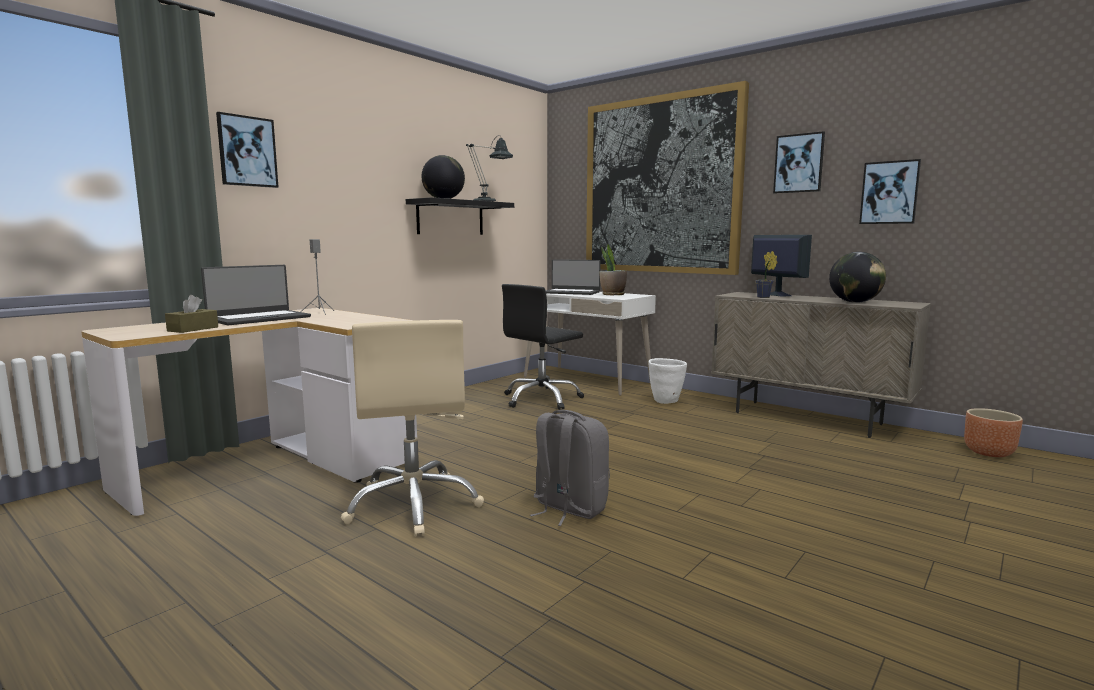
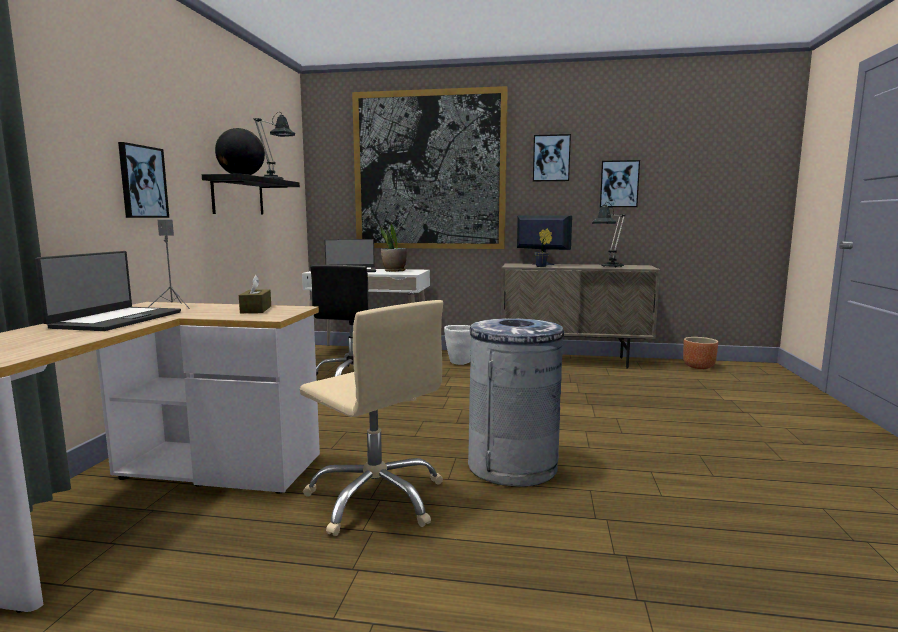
camera: 30 degrees left, 0 degrees up
brown tissue box [165,295,218,333] -> brown tissue box moved to [239,275,271,313]
picture [216,112,279,188] -> picture moved to [118,142,169,218]
grey backpack [530,410,610,526] -> grey trash can [468,318,564,487]
globe [829,252,886,303] -> table lamp [592,202,625,268]

